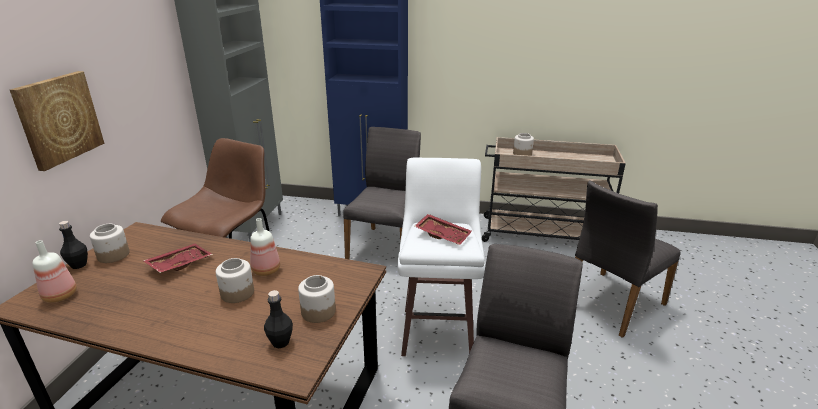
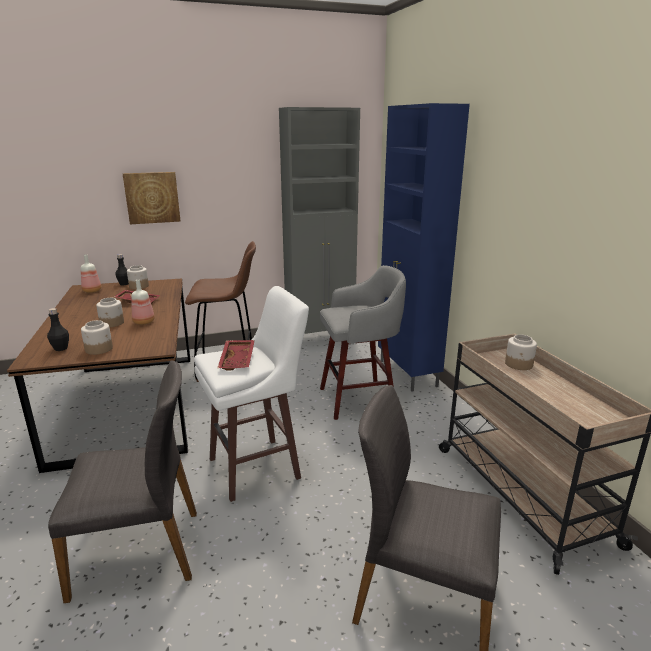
camera: 60 degrees right, 5 degrees down
grey chair [343,127,421,260] -> grey stool [320,265,406,420]

